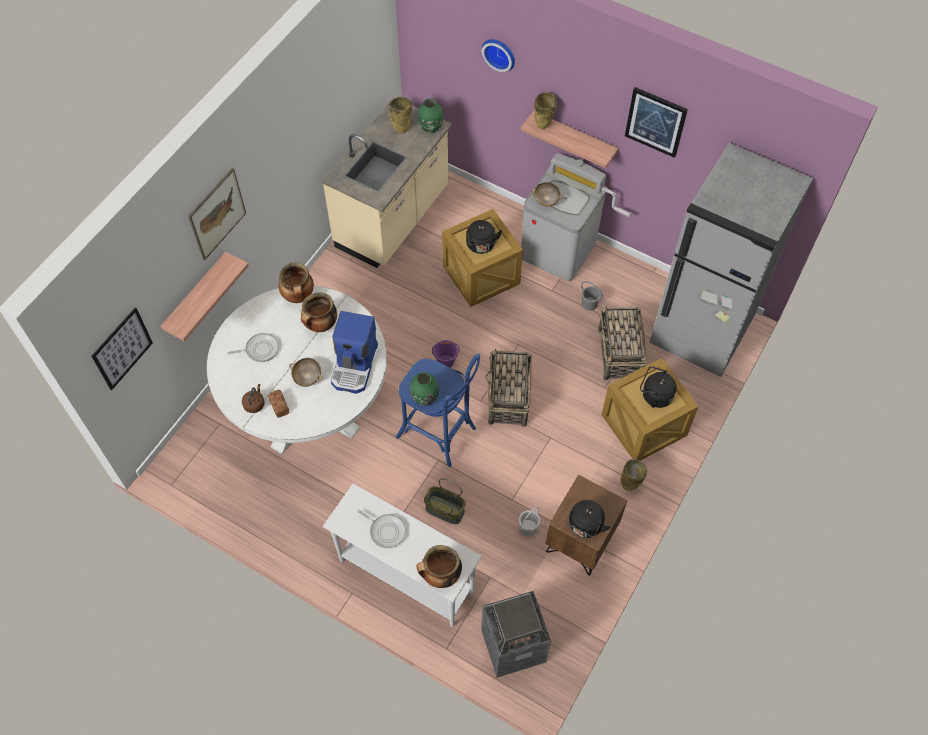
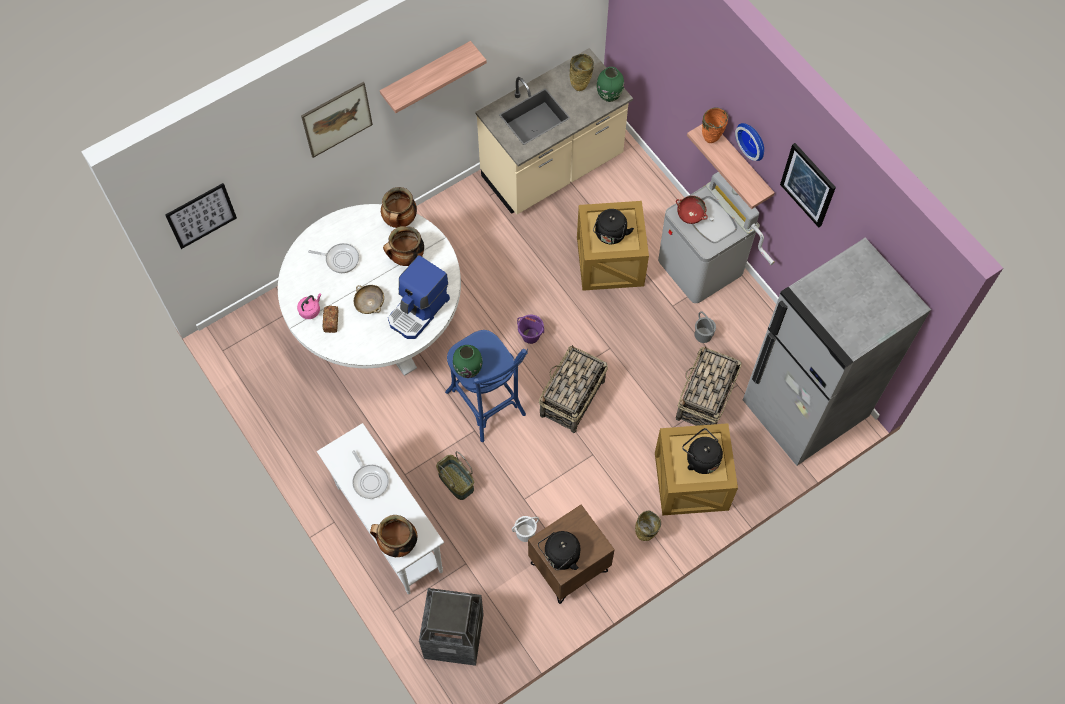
camera: 25 degrees right, 5 degrees up
shelf [160,252,249,342] -> shelf moved to [380,41,487,113]
brown kettle [242,384,265,413] -> pink kettle [297,293,321,319]
wall clock [482,39,515,72] -> wall clock moved to [735,123,764,161]
beige bowl [530,182,564,207] -> red bowl [676,196,708,224]
beige vase [534,92,557,129] -> orange vase [702,107,728,143]

